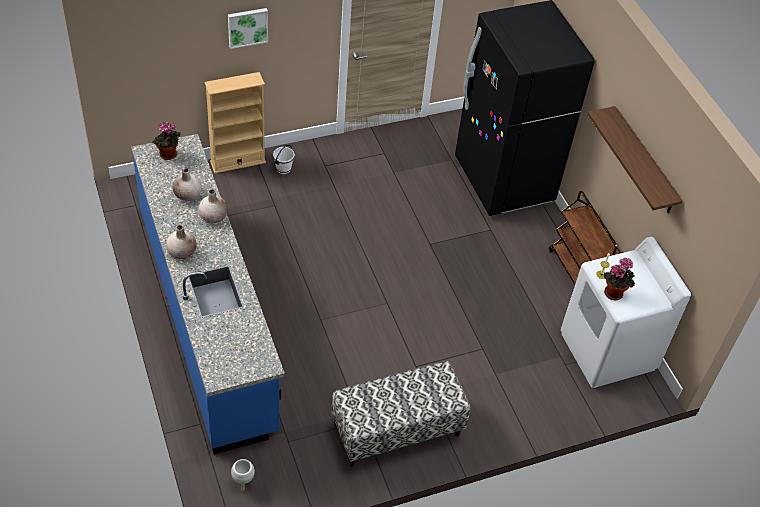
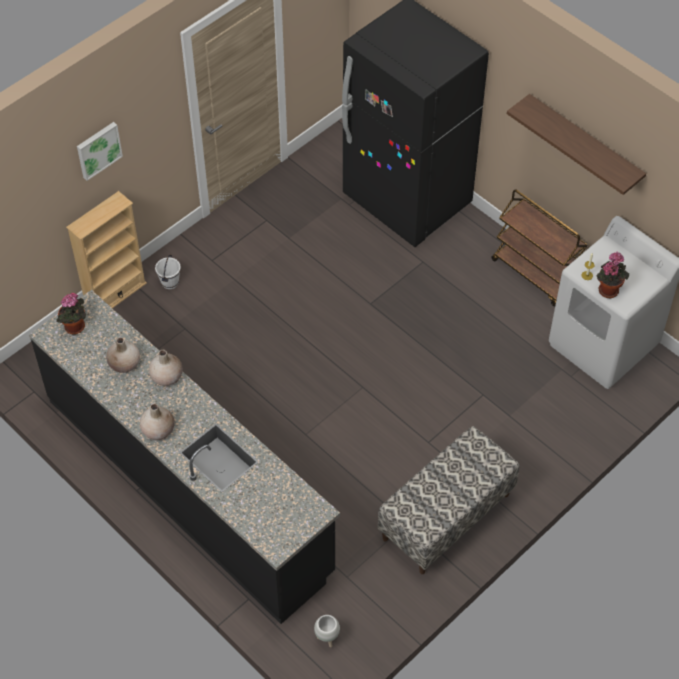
camera: 20 degrees left, 5 degrees up
blue counter [131,134,285,455] -> black counter [29,290,340,624]

